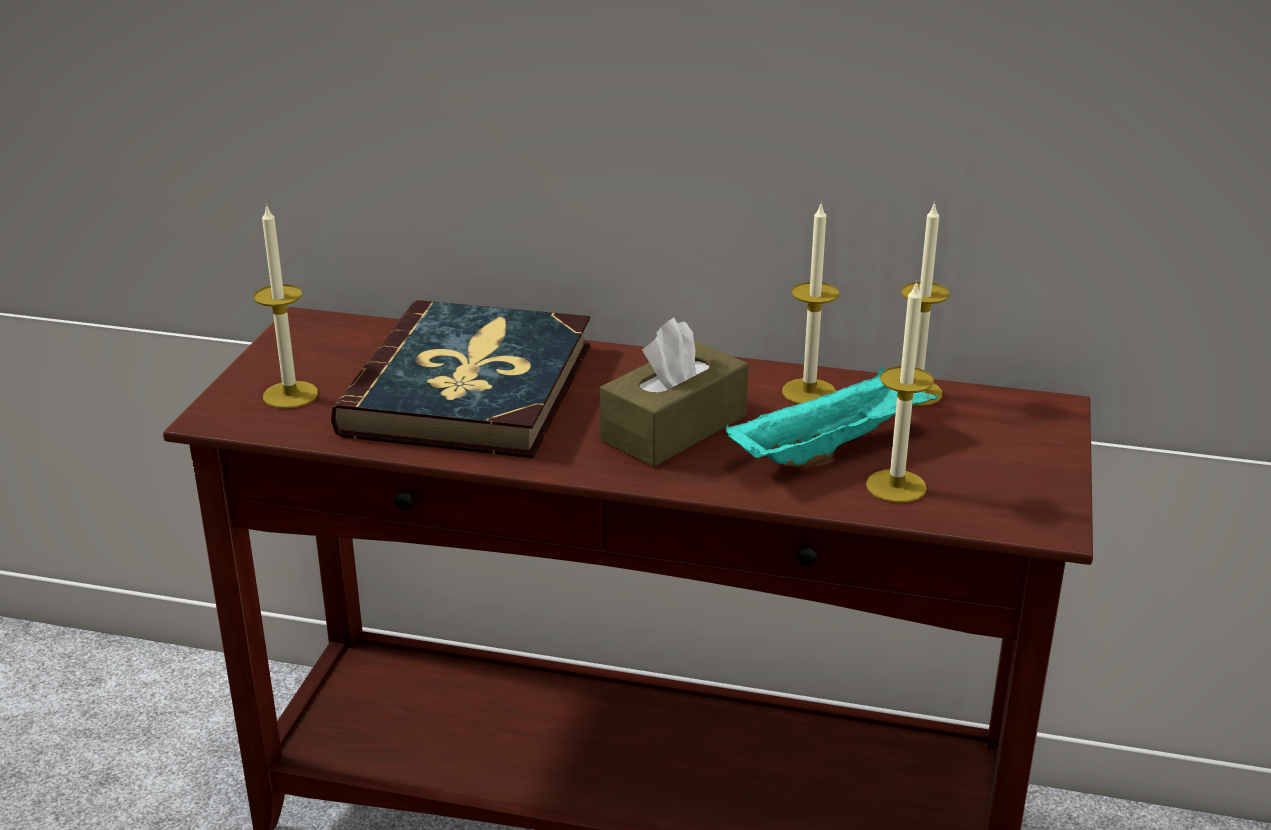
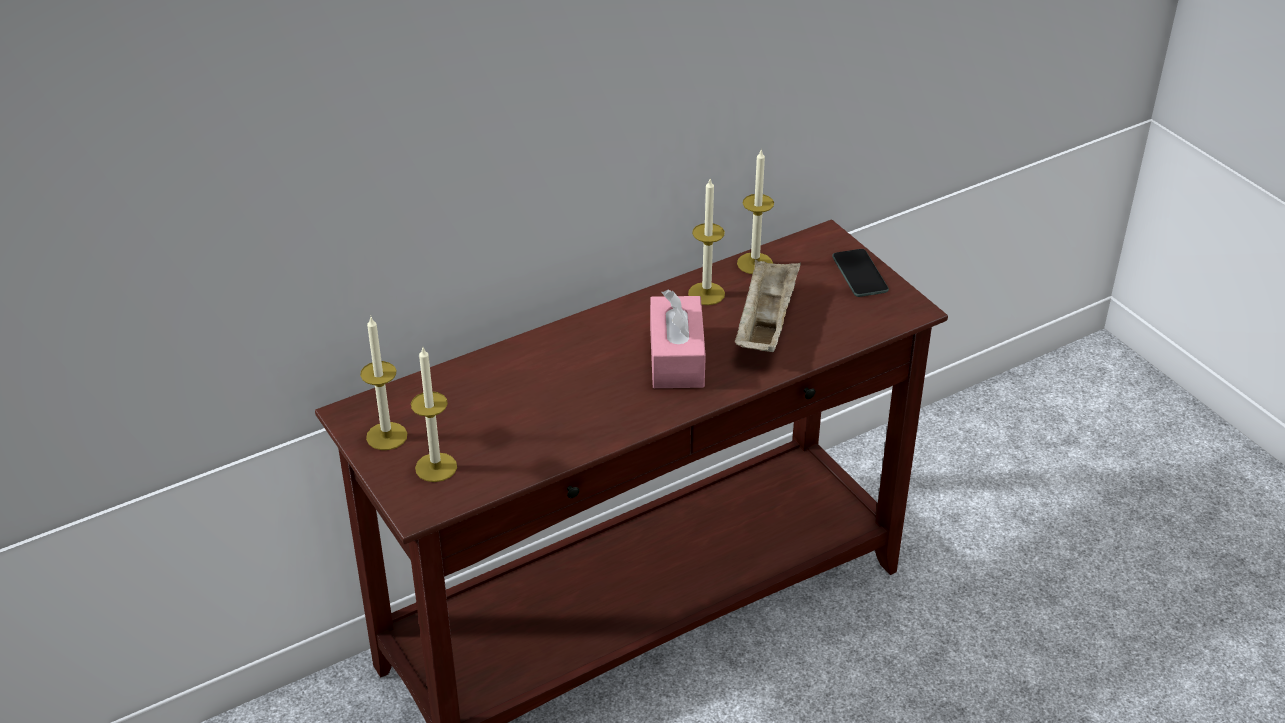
camera: 45 degrees left, 10 degrees up
book [331,300,591,458] -> none
brown tissue box [600,318,749,467] -> pink tissue box [650,290,706,388]
turquoise tray [726,367,938,467] -> beige tray [735,260,801,352]
candle [866,280,934,503] -> candle moved to [360,317,407,450]
none -> phone [832,249,889,297]

